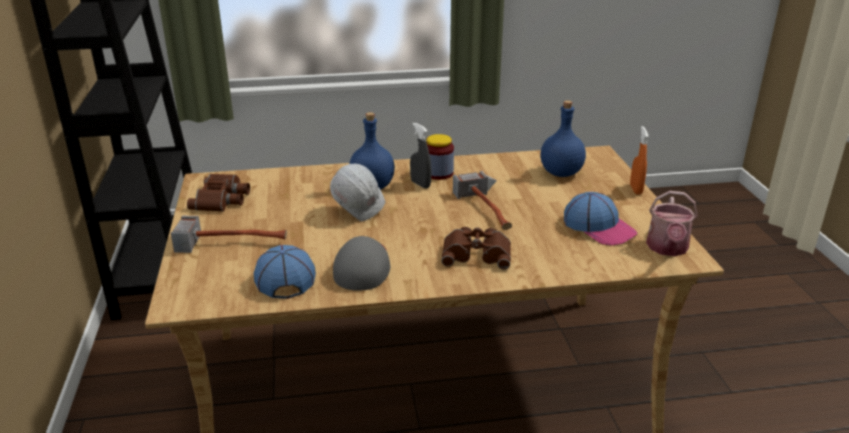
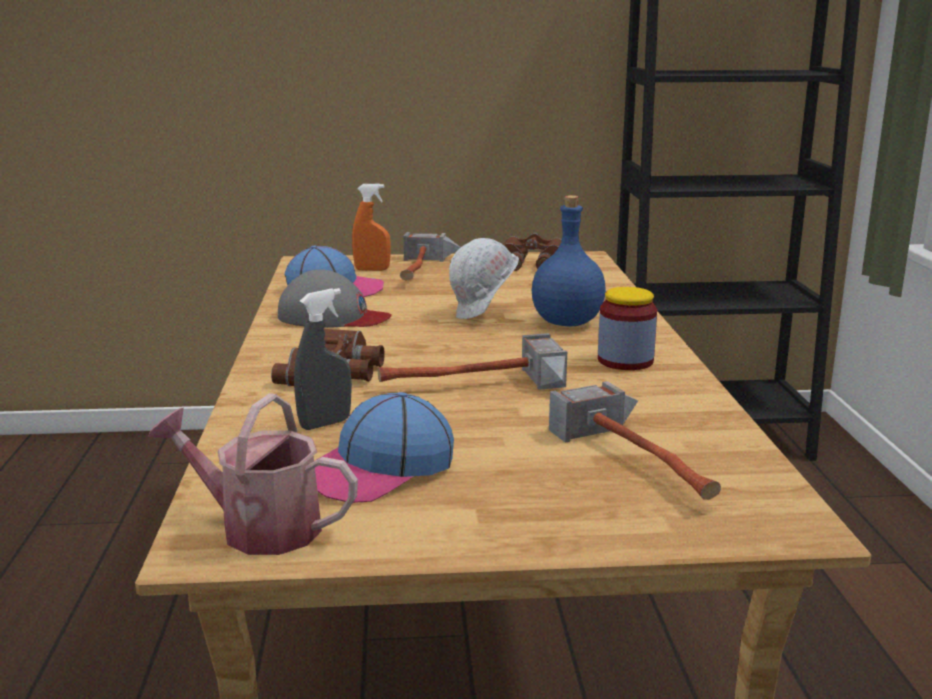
camera: 95 degrees right, 10 degrees down
grey spray bottle [410,123,432,189] -> grey spray bottle moved to [294,288,352,430]
blue bottle [540,100,586,177] -> hammer [549,381,721,500]
orange spray bottle [630,126,649,194] -> orange spray bottle moved to [352,184,391,271]

